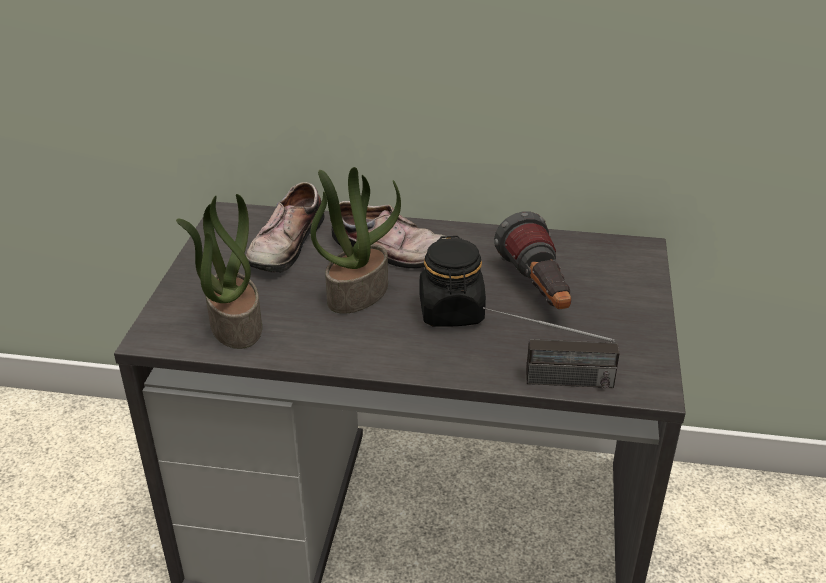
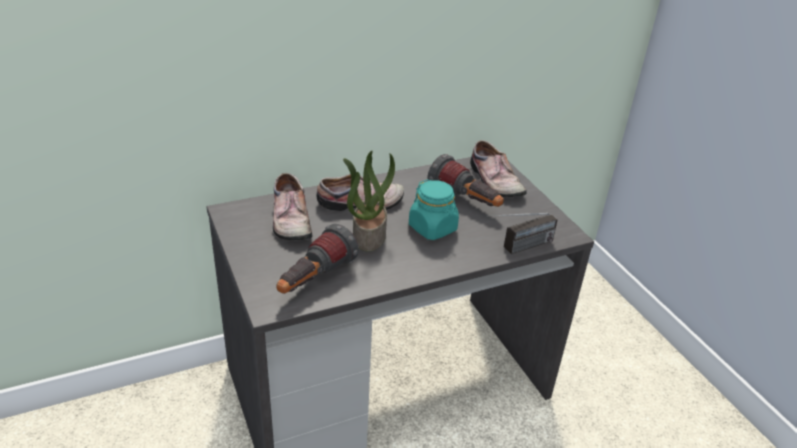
camera: 35 degrees left, 0 degrees up
potted plant [176,194,262,349] -> flashlight [276,224,359,294]
black jar [419,236,486,327] -> turquoise jar [409,179,459,240]
none -> shoe [470,140,527,198]

